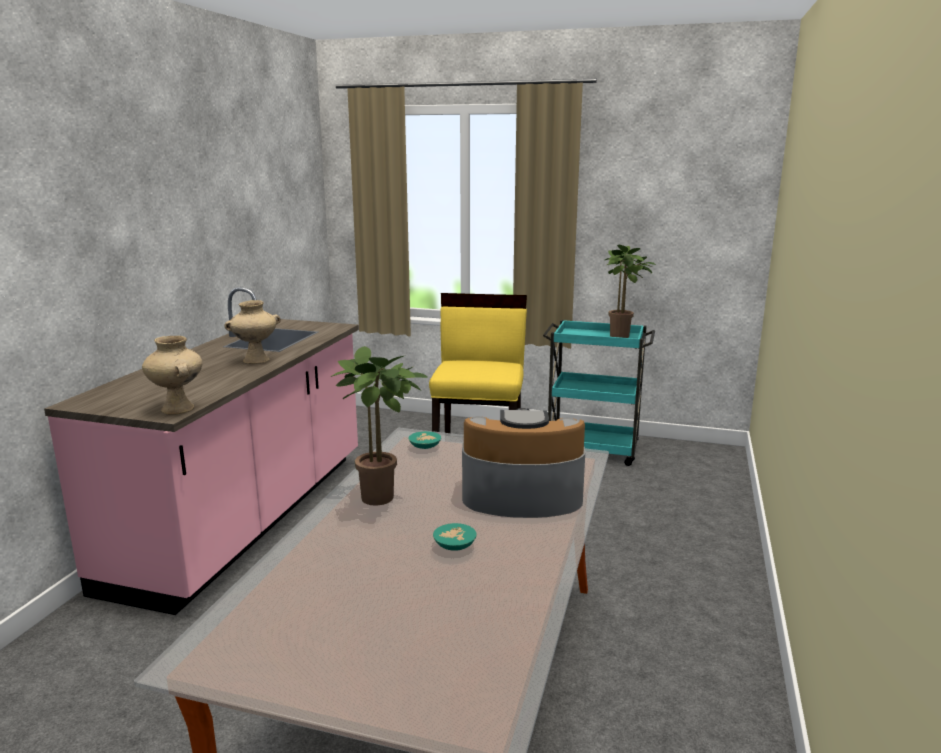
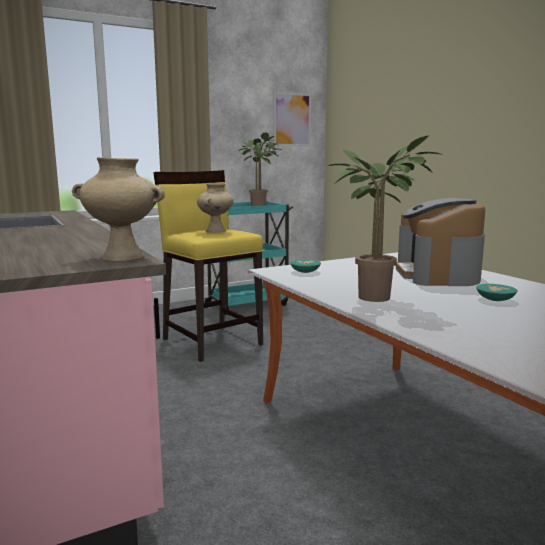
camera: 45 degrees left, 5 degrees down
beige vase [224,300,281,364] -> beige vase moved to [197,183,234,233]
coffee machine [462,408,585,518] -> coffee machine turned 45 degrees counterclockwise [395,198,485,286]
none -> picture [273,91,311,146]

